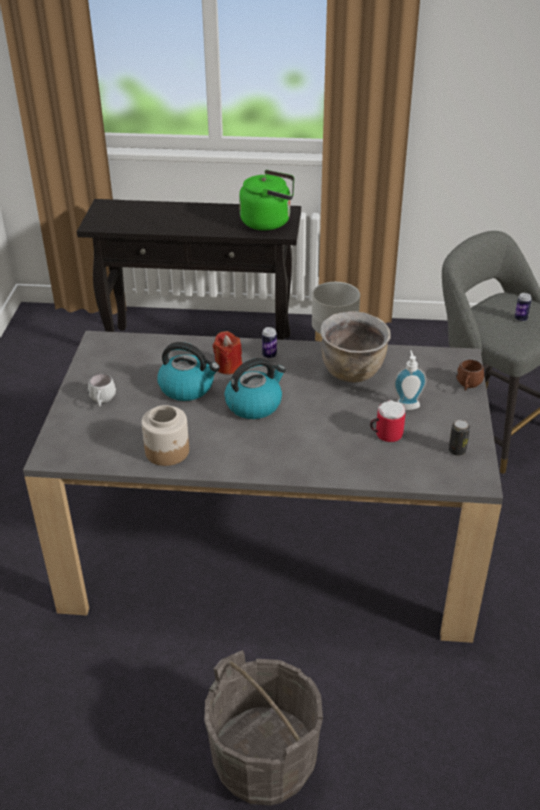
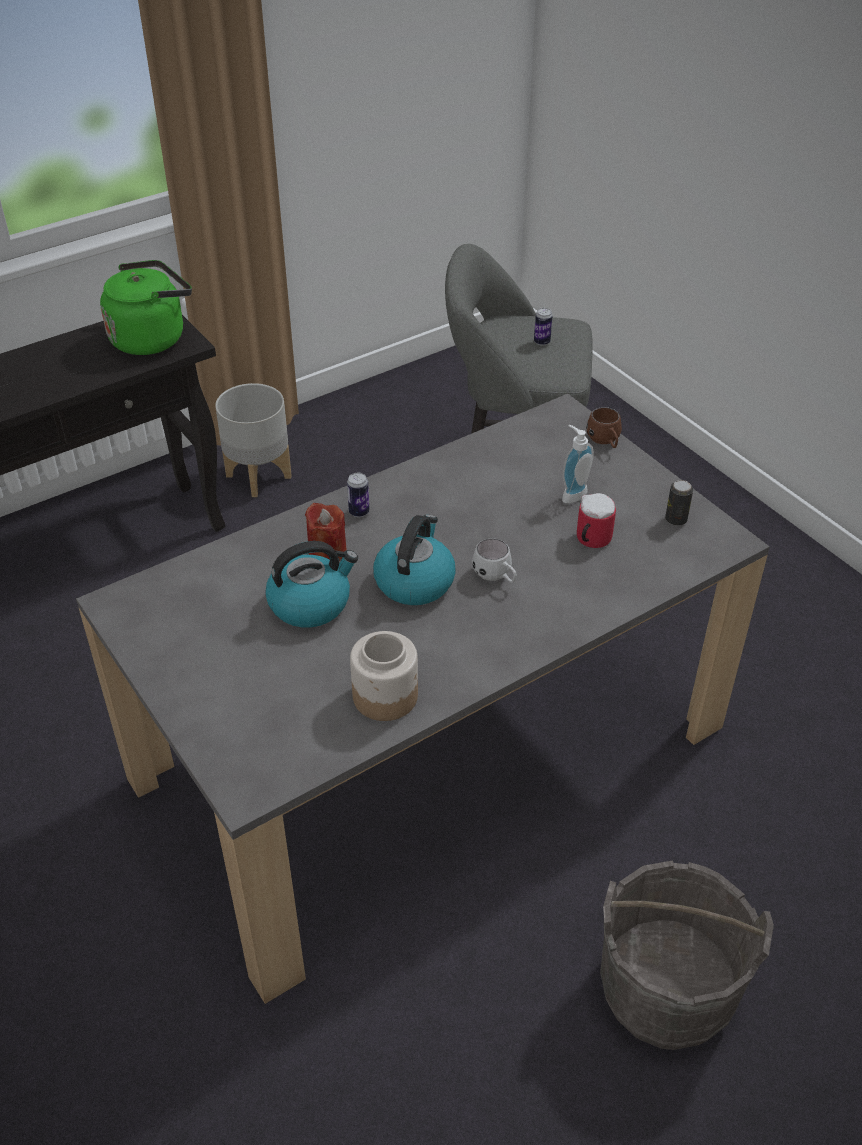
camera: 40 degrees left, 5 degrees up
white mug [88,374,116,407] -> white mug moved to [472,539,517,583]
brown cooking pot [320,311,391,382] -> none

